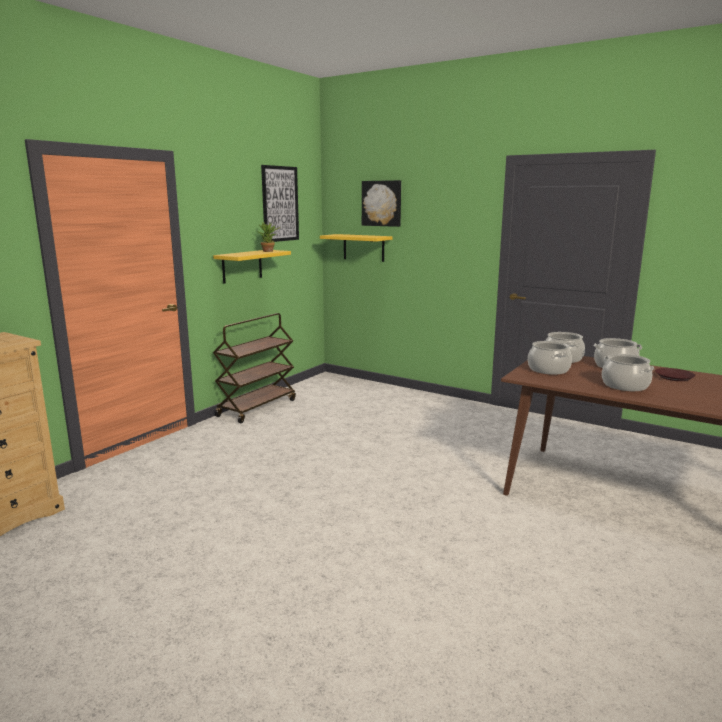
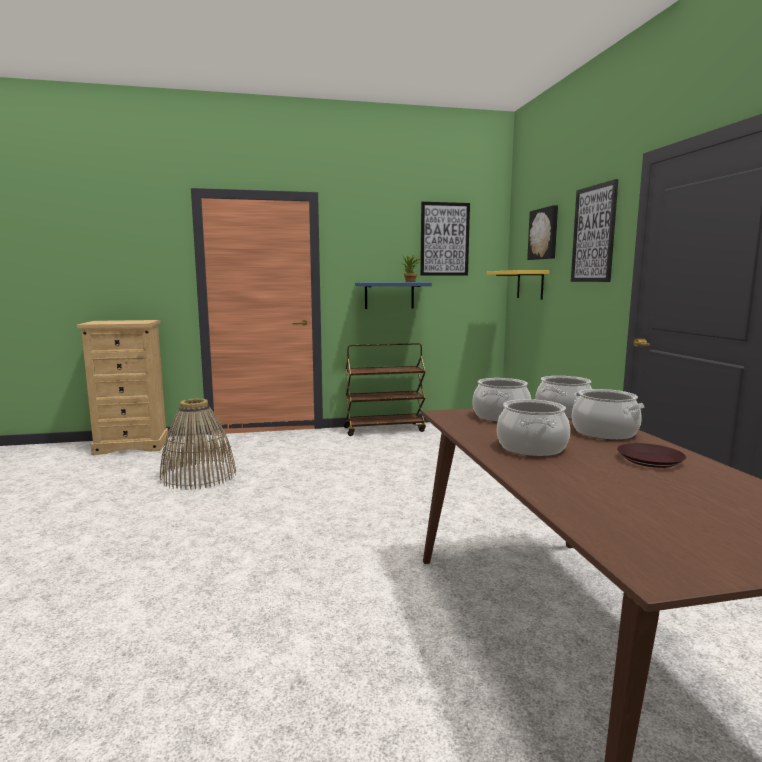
camera: 45 degrees right, 5 degrees down
yellow shelf [213,250,291,284] -> blue shelf [355,282,432,309]
none -> basket [160,398,236,490]
none -> picture [571,179,618,282]

